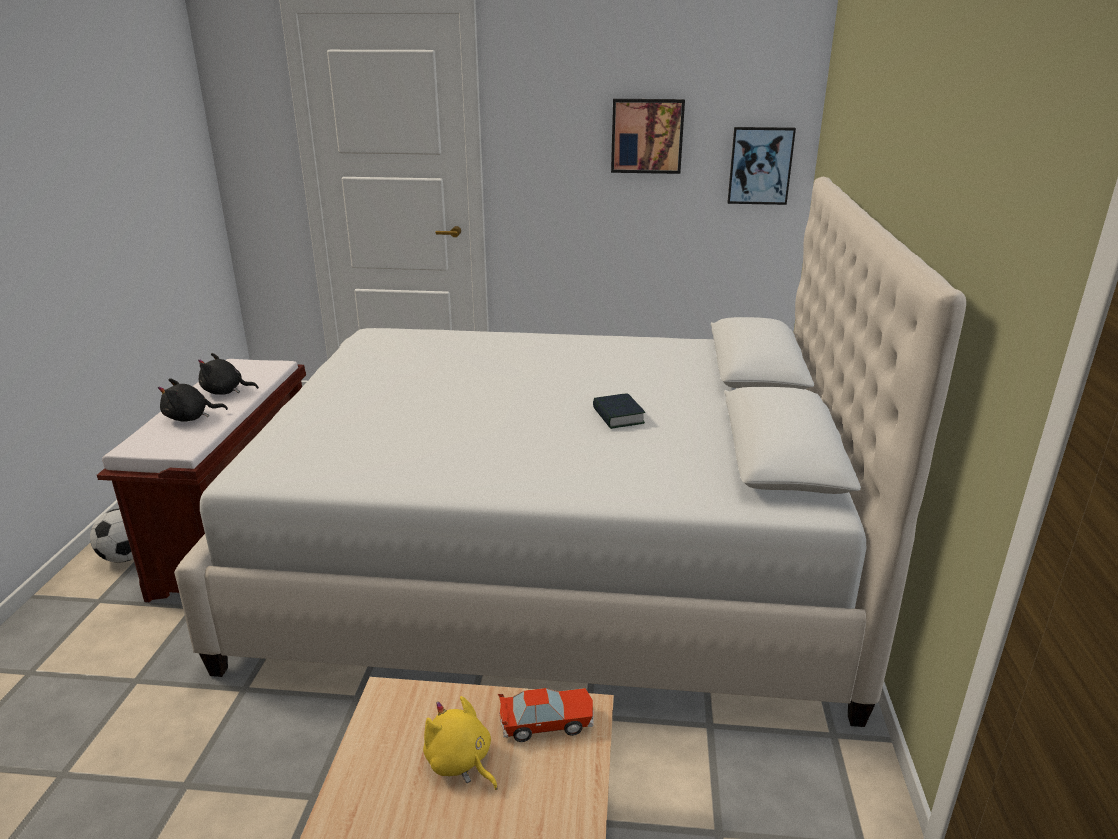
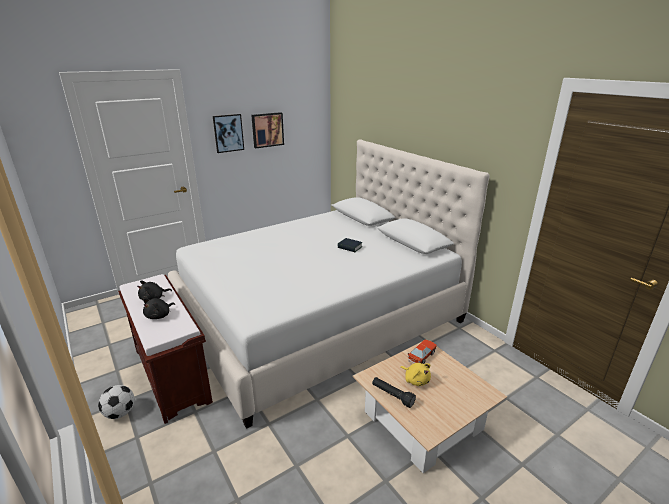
camera: 40 degrees left, 0 degrees up
yellow plush toy [423,696,498,790] -> yellow plush toy turned 135 degrees counterclockwise [400,363,431,386]
picture [727,127,796,205] -> picture moved to [213,114,244,153]
none -> black flashlight [372,377,416,408]

